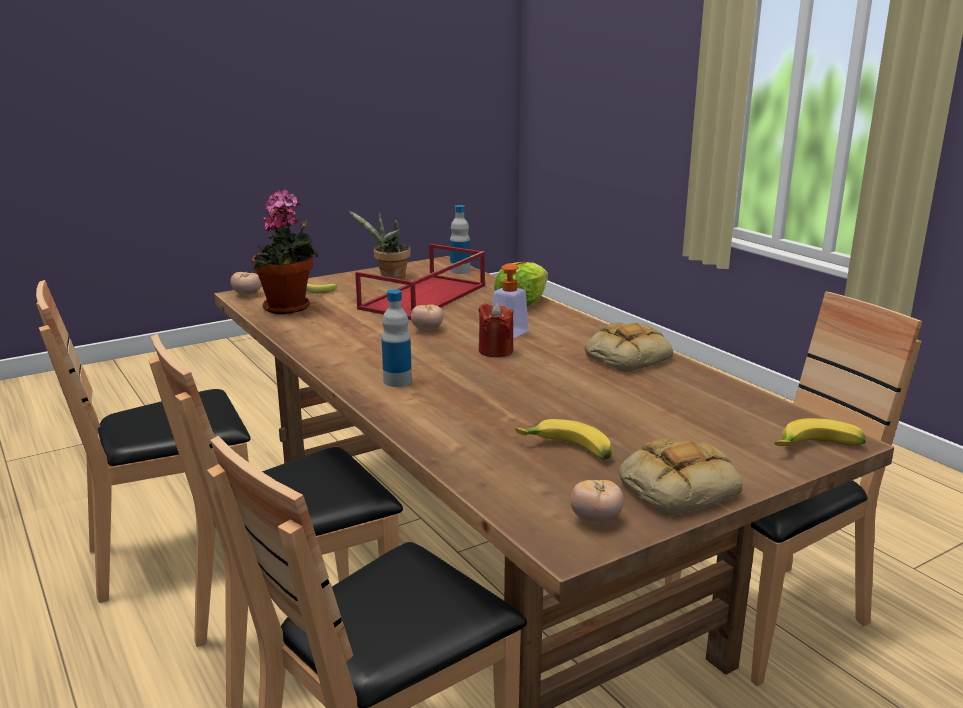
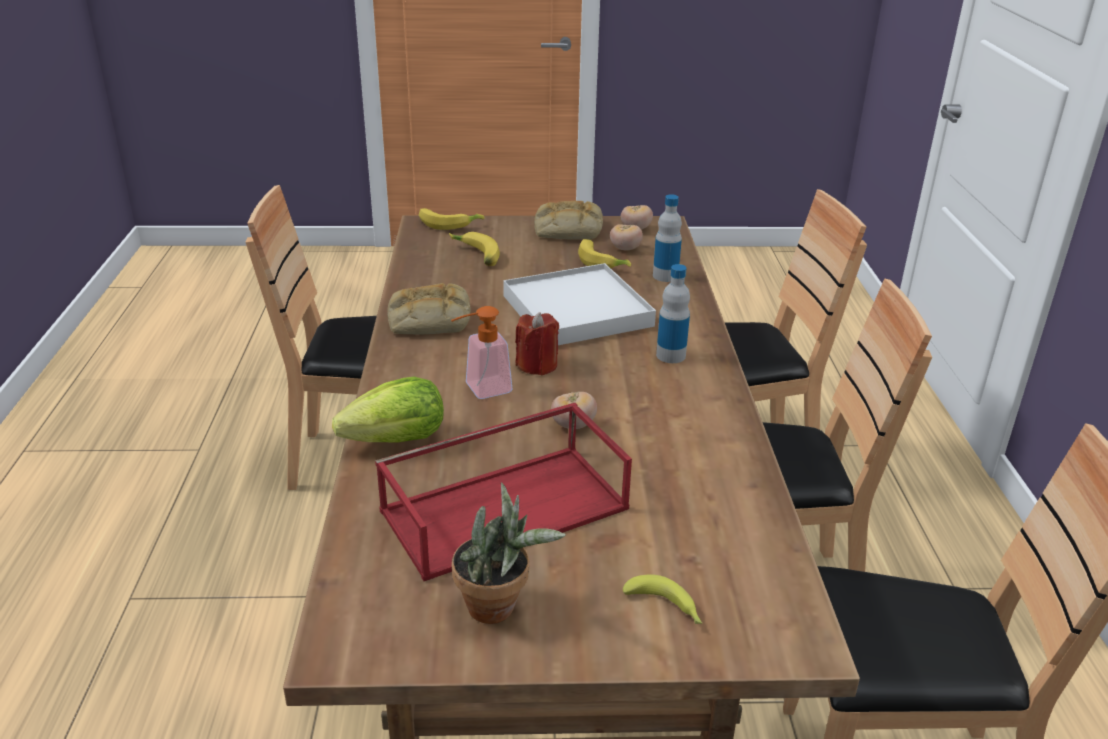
camera: 150 degrees left, 10 degrees up
tomato [230,272,262,295] -> tomato moved to [610,224,643,251]
potted plant [252,189,318,314] -> none
bottle [450,205,470,274] -> bottle moved to [653,194,682,282]
none -> banana [449,232,500,266]
none -> white tray [503,263,656,345]

